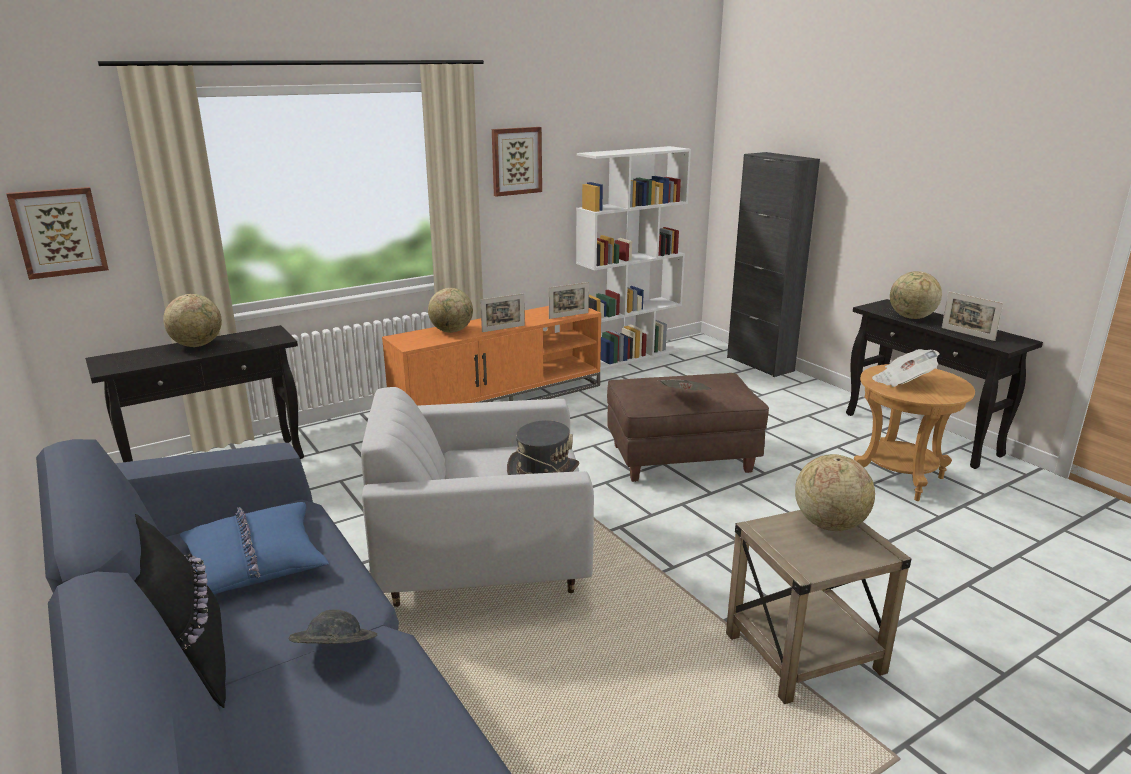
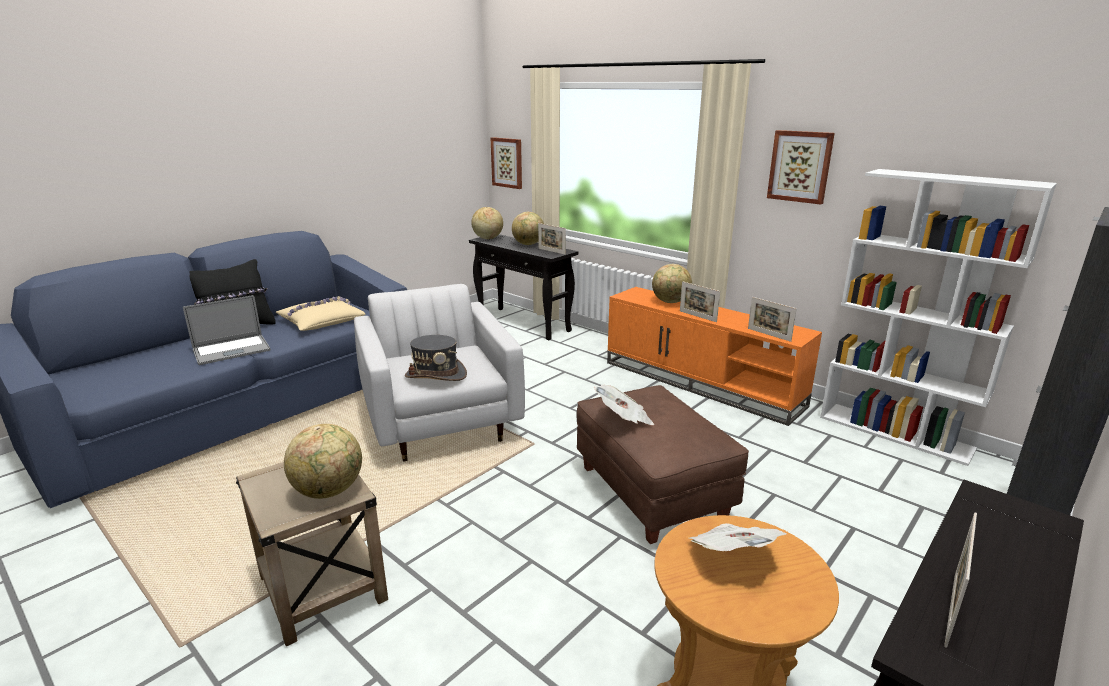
camera: 75 degrees right, 0 degrees up
blue pillow [180,502,329,594] -> beige pillow [276,296,366,331]
grey hat [289,609,377,644] -> laptop [183,295,271,365]
globe [890,271,942,319] -> globe moved to [471,207,503,239]
none -> picture frame [538,223,566,255]

